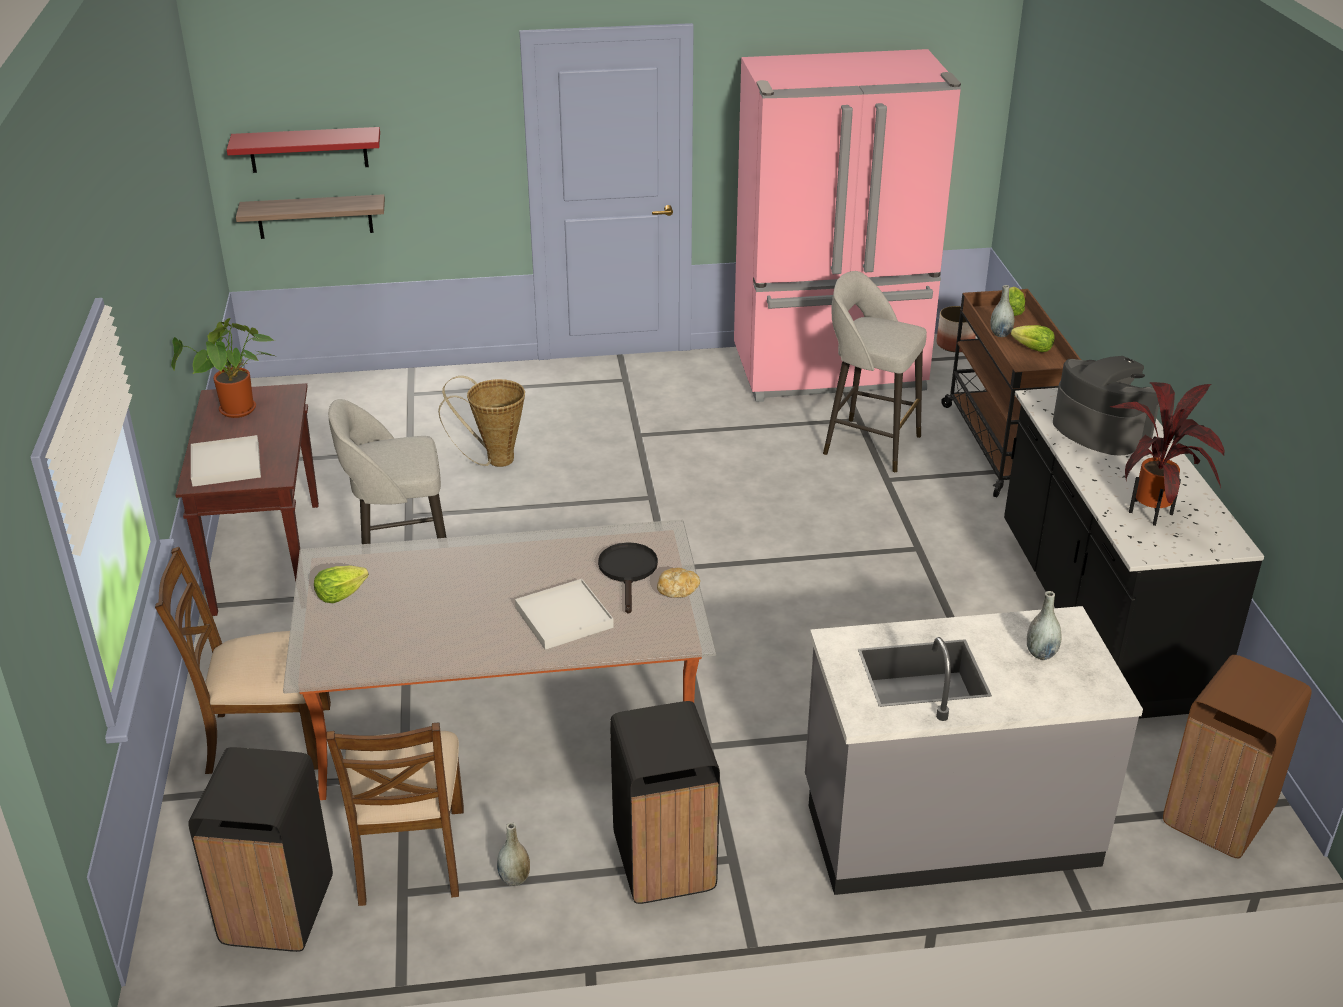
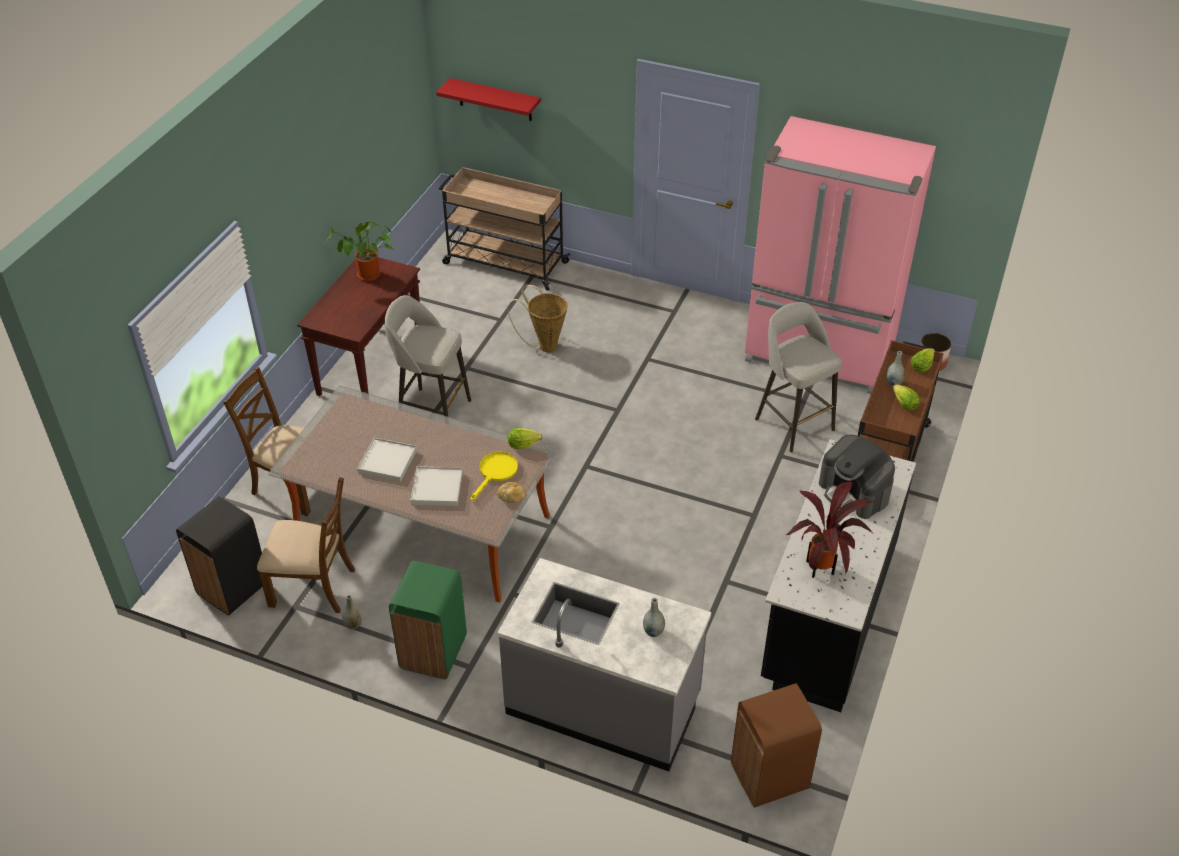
camera: 30 degrees right, 10 degrees up
white tray [191,435,261,487] -> white tray moved to [357,438,417,482]
shelf [236,194,385,239] -> none
lettuce [314,565,369,603] -> lettuce moved to [508,428,542,449]
brown chair [326,723,464,906] -> brown chair turned 105 degrees counterclockwise [257,477,355,613]
black frying pan [598,542,658,614] -> yellow frying pan [470,452,518,501]
black trash can [610,701,720,904] -> green trash can [389,561,467,679]
coffee machine [1053,356,1159,455] -> coffee machine turned 150 degrees clockwise [819,435,895,519]
none -> beige cart [439,167,570,291]

